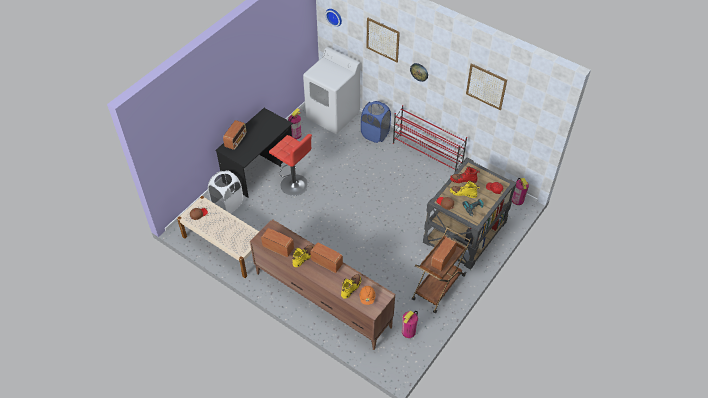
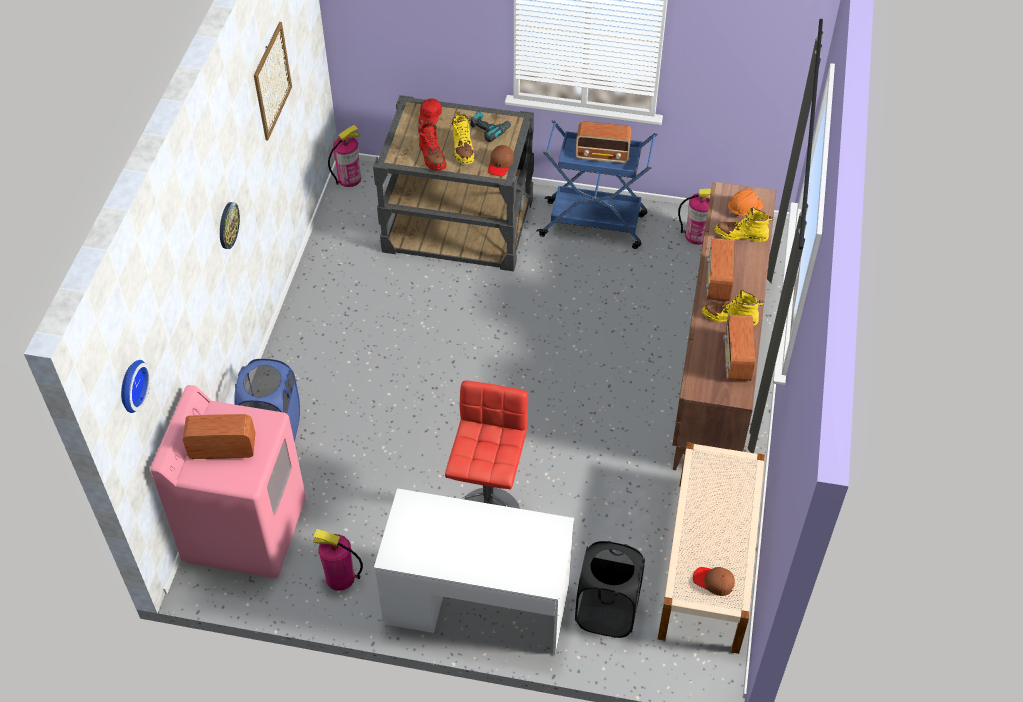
camera: 115 degrees left, 0 degrees up
white laundry basket [208,170,243,214] -> black laundry basket [575,541,645,638]
black desk [216,108,293,198] -> white desk [374,488,574,655]
radio [223,120,246,150] -> radio moved to [183,414,256,459]
white washing machine [303,47,360,134] -> pink washing machine [150,385,306,579]
picture [366,17,400,63] -> none
red shoe rack [393,105,467,172] -> none
brown cart [412,226,471,313] -> blue cart [536,121,658,249]

